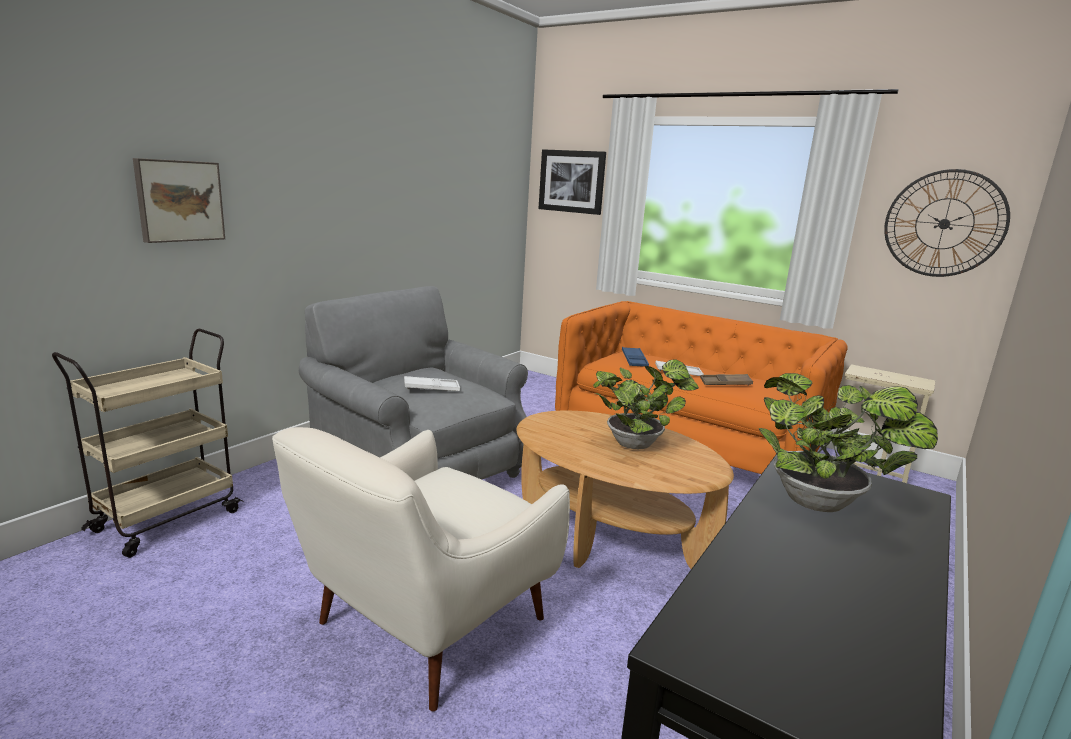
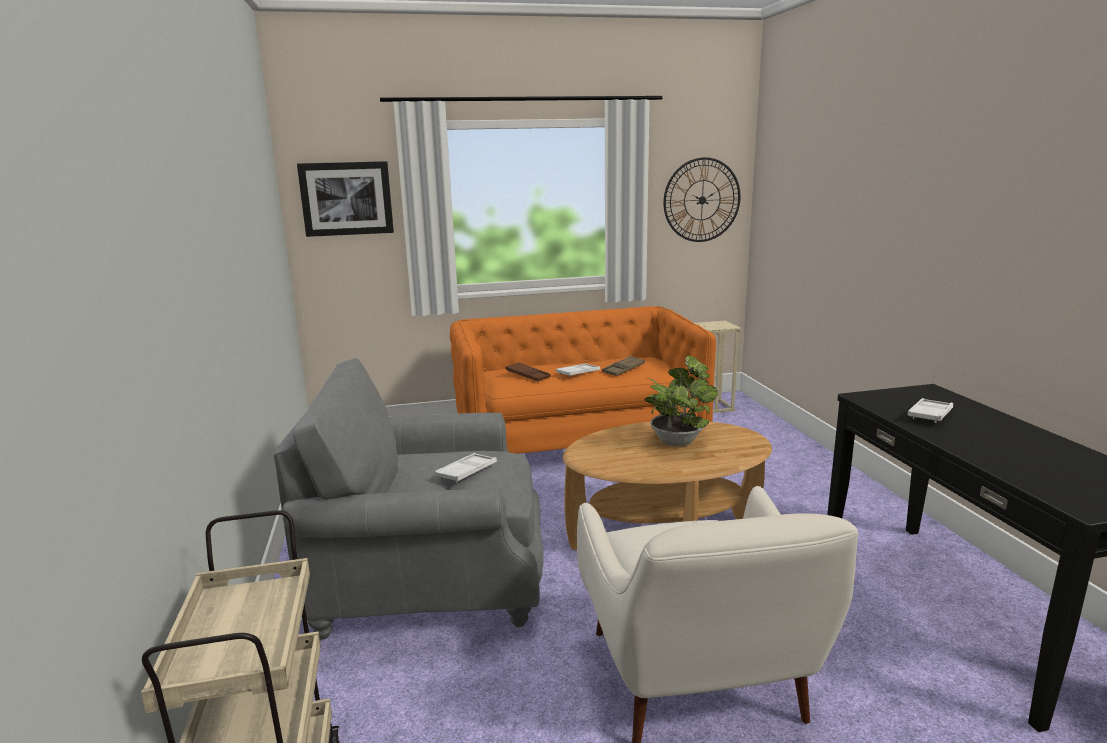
camera: 45 degrees left, 0 degrees up
picture [133,158,225,243] -> none
blue tray [622,347,649,367] -> brown tray [505,362,551,381]
potted plant [759,373,938,512] -> white tray [908,398,953,423]

